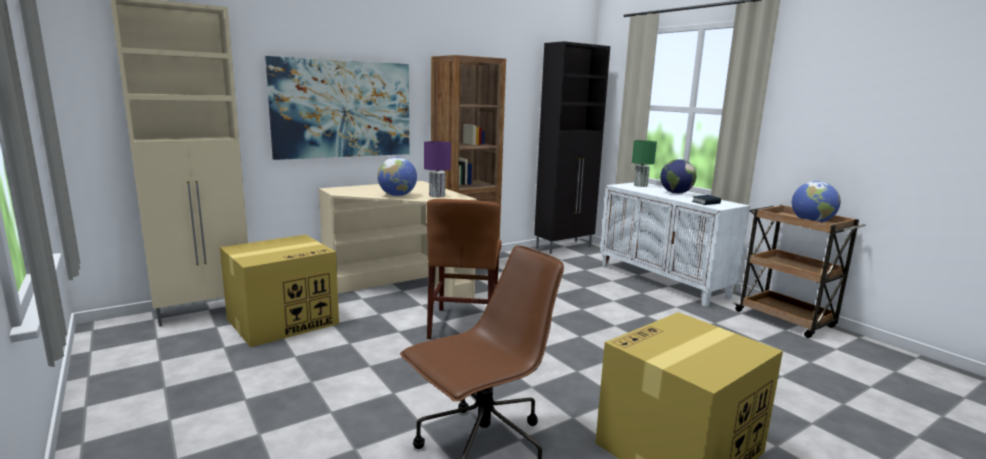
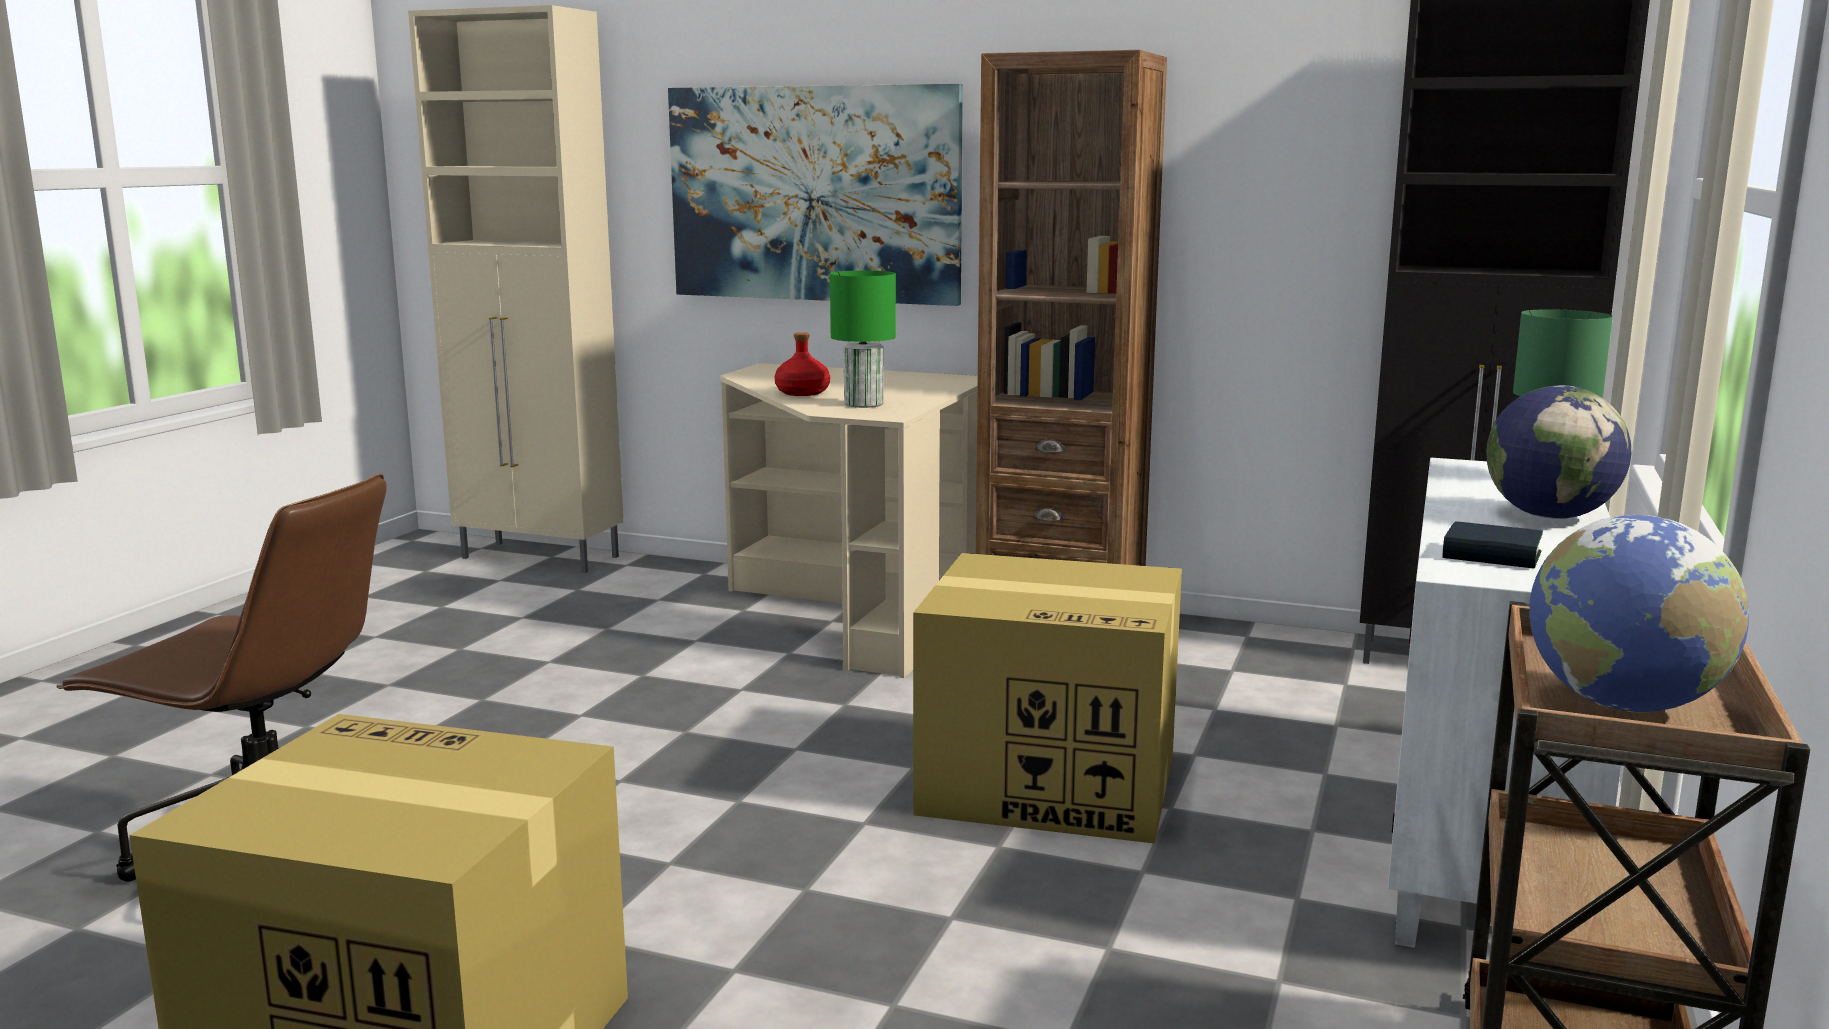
camera: 55 degrees right, 0 degrees up
cardboard box [220,235,339,347] -> cardboard box moved to [913,553,1182,844]
globe [377,157,417,196] -> red bottle [775,332,830,396]
purple table lamp [424,141,451,197] -> green table lamp [830,270,896,408]
brown chair [427,199,502,339] -> none

